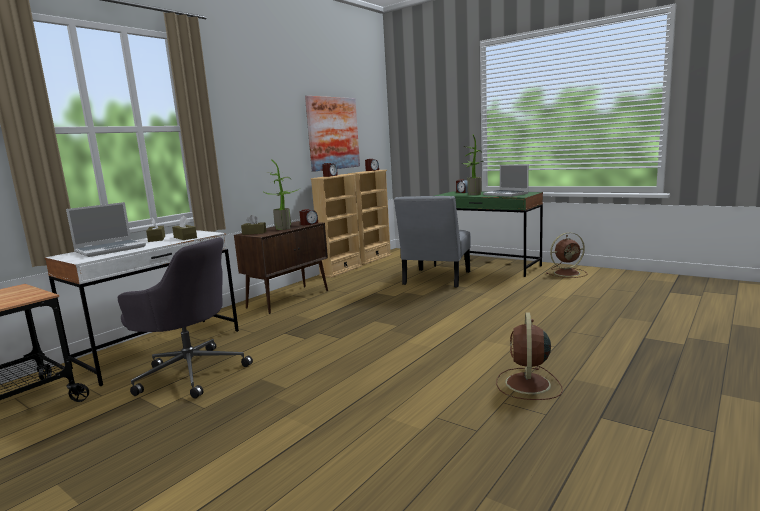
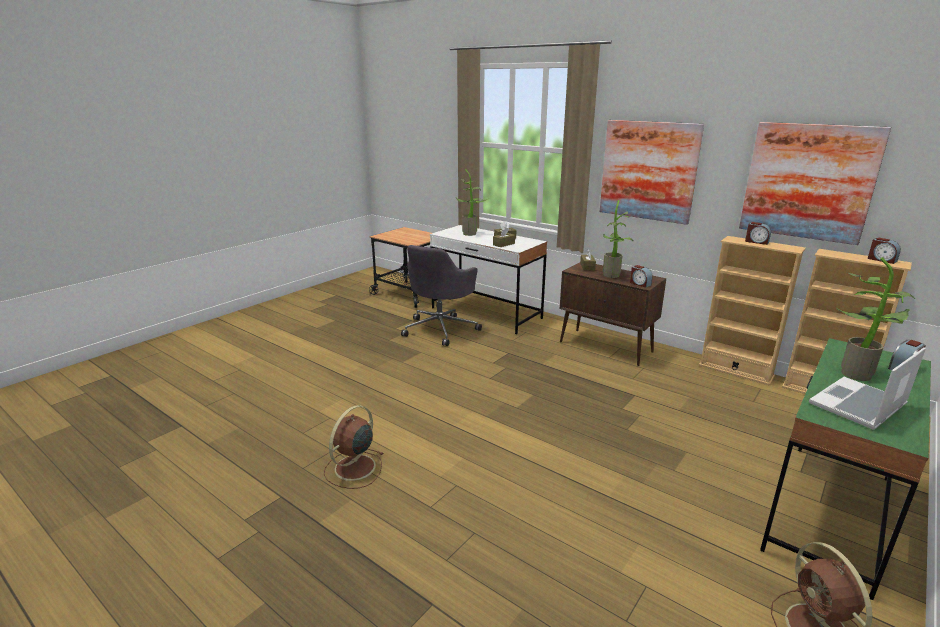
camera: 90 degrees right, 10 degrees up
laptop [66,202,146,257] -> potted plant [456,169,489,236]
grey chair [394,196,471,288] -> none
brown fan [496,312,563,400] -> brown fan turned 75 degrees counterclockwise [324,405,384,489]
none -> picture [600,120,704,225]

